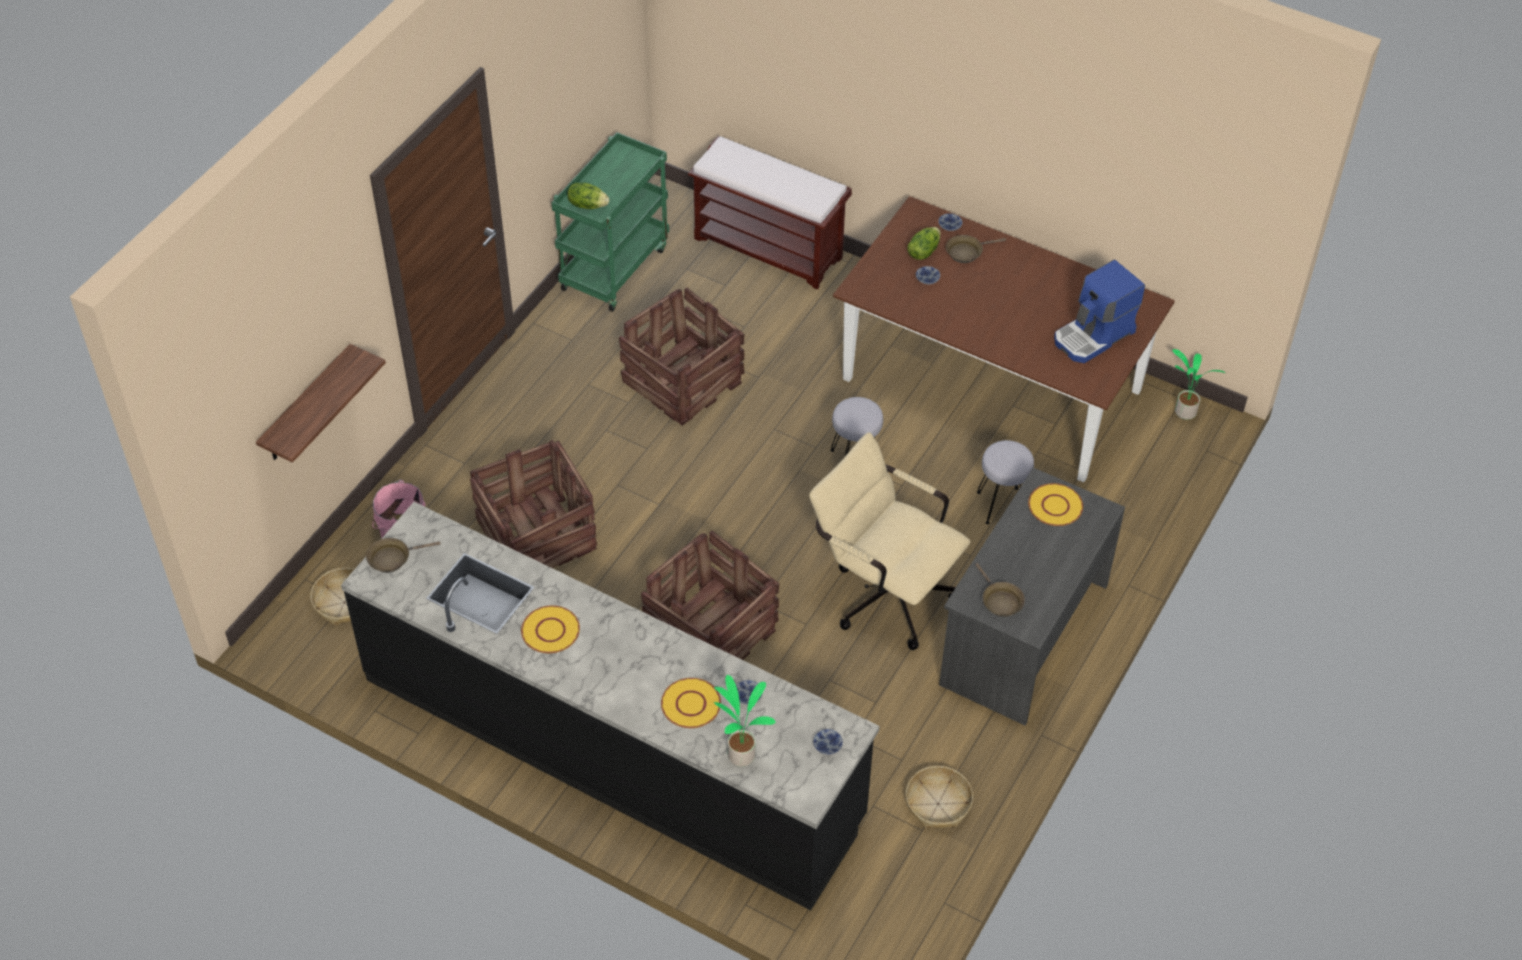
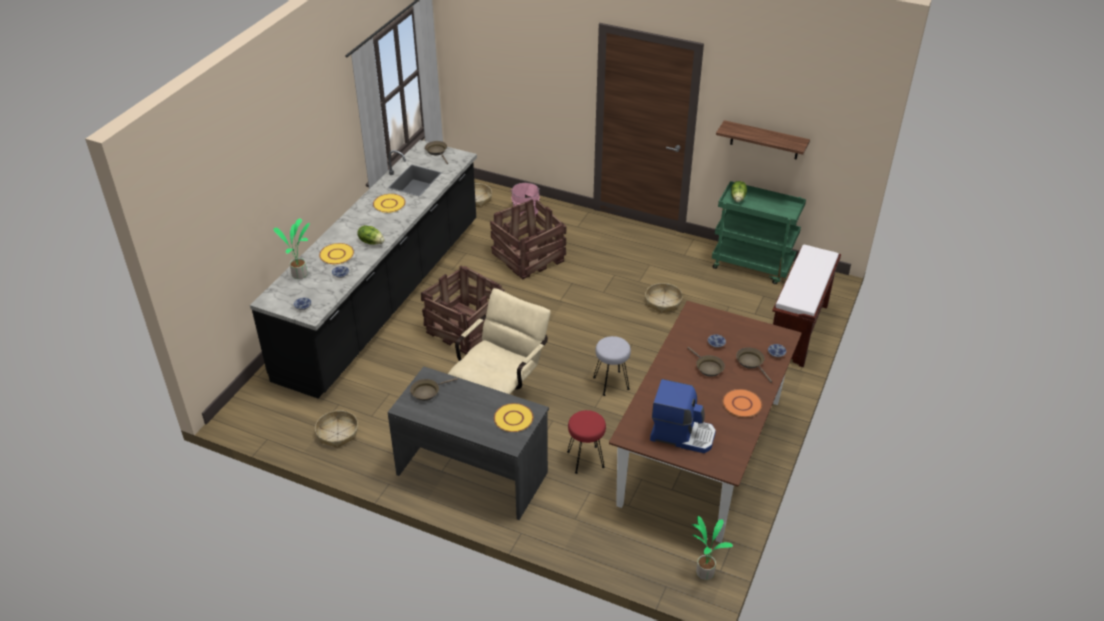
camera: 85 degrees right, 10 degrees down
shelf [256,344,386,463] -> shelf moved to [716,120,810,160]
crate [619,288,745,425] -> basket [645,283,683,314]
lettuce [908,227,941,260] -> lettuce moved to [357,225,385,245]
grey stool [977,440,1034,524] -> red stool [567,410,606,474]
coffee machine [1054,260,1145,363] -> coffee machine turned 150 degrees clockwise [650,379,716,453]
none -> brown frying pan [687,347,725,377]
none -> orange plate [722,389,762,417]

